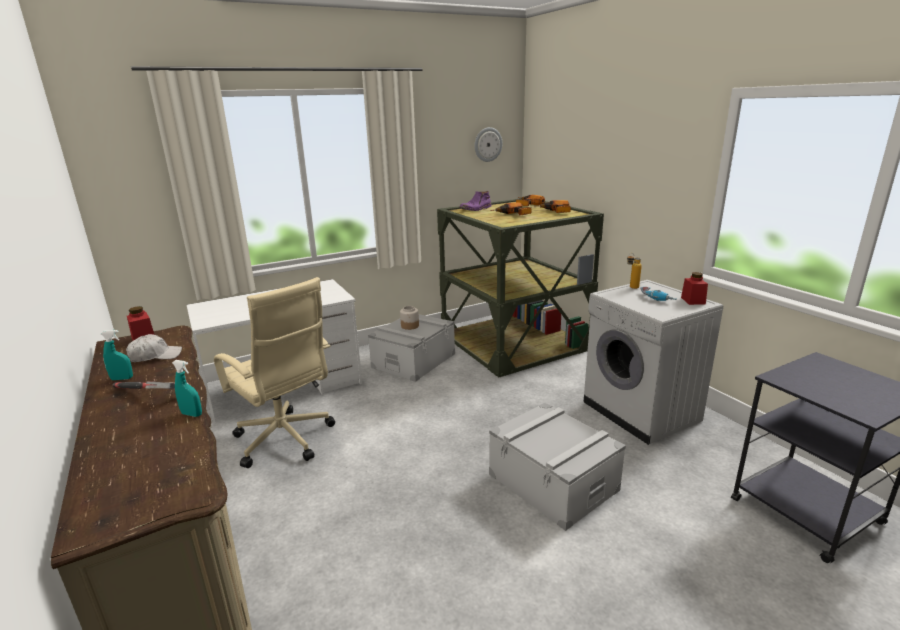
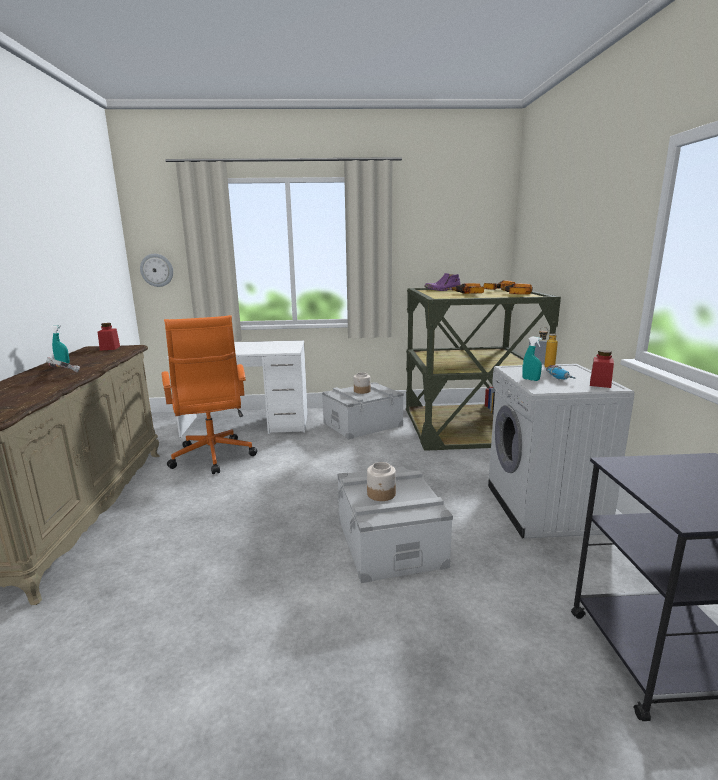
camera: 25 degrees right, 5 degrees down
white cap [126,334,182,362] -> none
turquoise spray bottle [172,360,202,417] -> turquoise spray bottle moved to [522,337,542,381]
beige office chair [214,277,335,468] -> orange office chair [161,315,258,474]
wall clock [474,127,502,162] -> wall clock moved to [140,254,173,287]
none -> jar [367,462,396,501]

